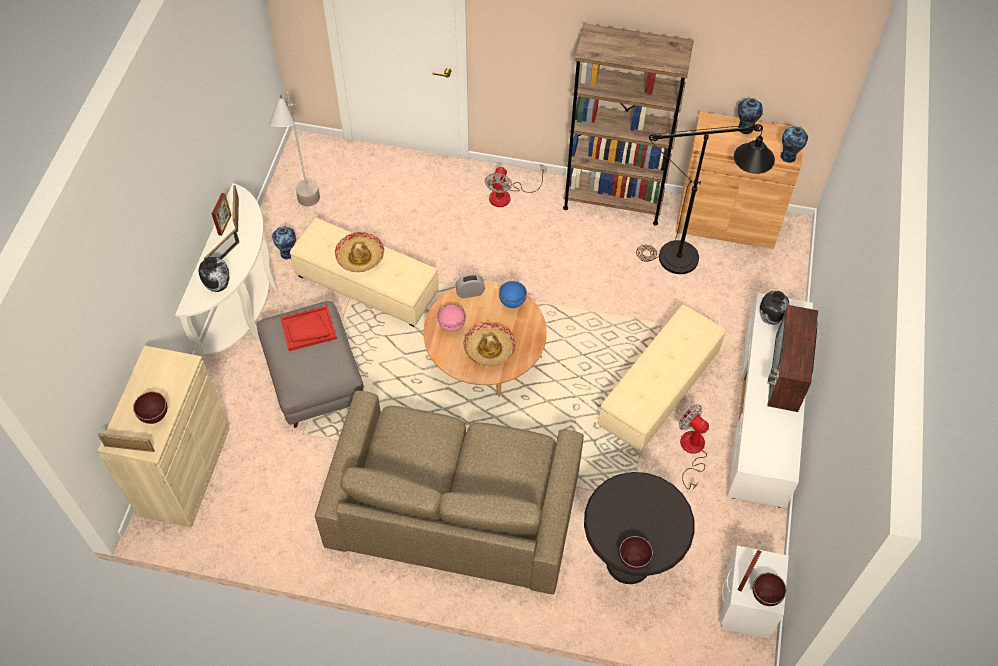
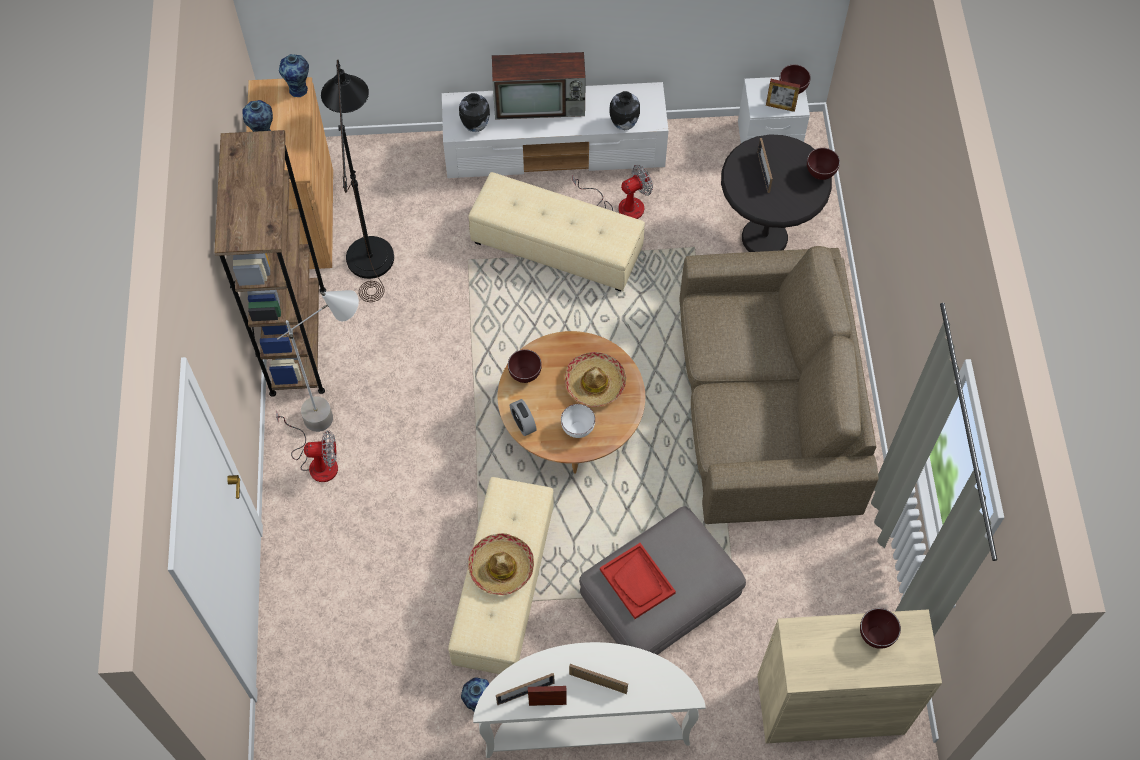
camera: 105 degrees left, 5 degrees up
picture frame [98,433,155,452] -> picture frame moved to [757,138,773,193]
vase [198,257,229,292] -> vase moved to [610,91,640,130]
grey floor lamp [269,92,320,206] -> grey floor lamp moved to [277,290,359,432]
pink bowl [437,304,466,332] -> white bowl [561,404,595,438]
blue bowl [499,281,527,308] -> brown bowl [508,349,542,383]
fan [679,405,709,490] -> fan turned 150 degrees counterclockwise [572,165,653,219]

